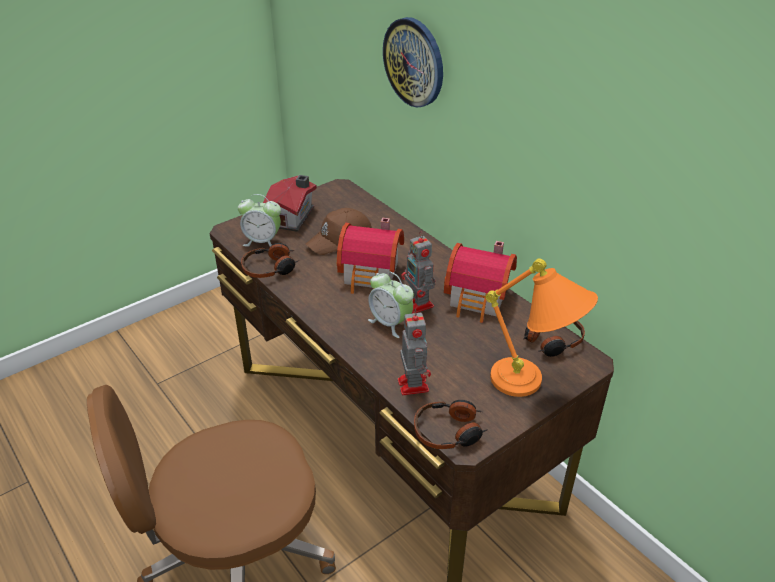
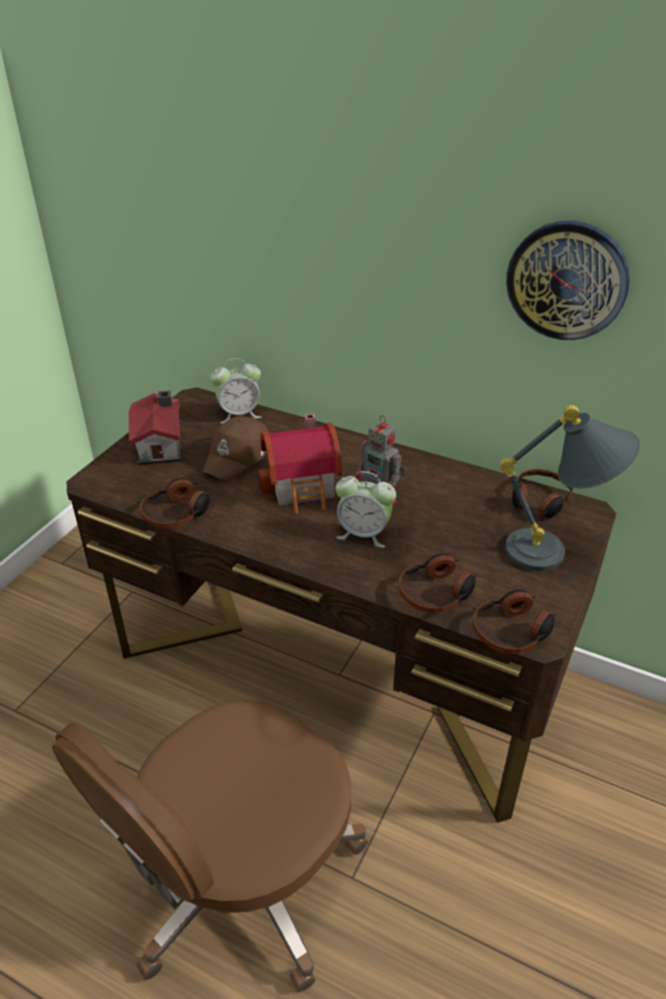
camera: 25 degrees left, 0 degrees up
alarm clock [238,194,281,247] -> alarm clock moved to [210,358,261,424]
wall clock [383,17,443,107] -> wall clock moved to [506,221,630,340]
toy robot [398,308,431,395] -> headphones [398,553,477,613]
toy house [444,241,517,323] -> none
orange table lamp [485,258,598,397] -> grey table lamp [500,405,640,571]

